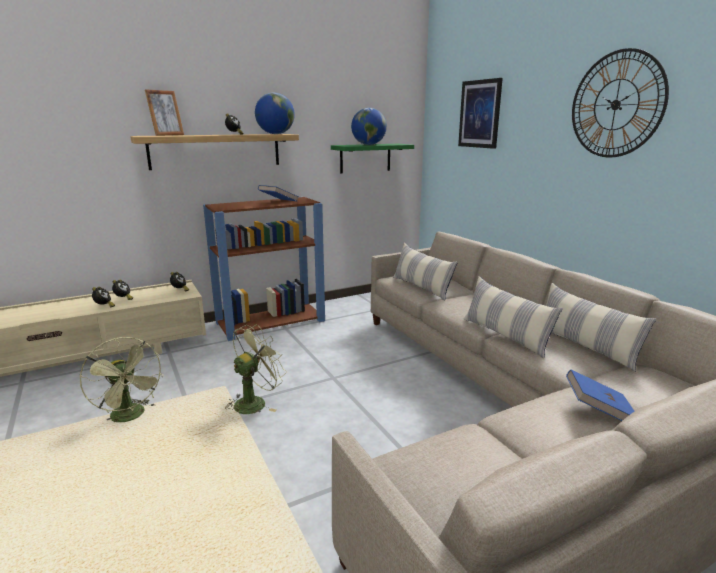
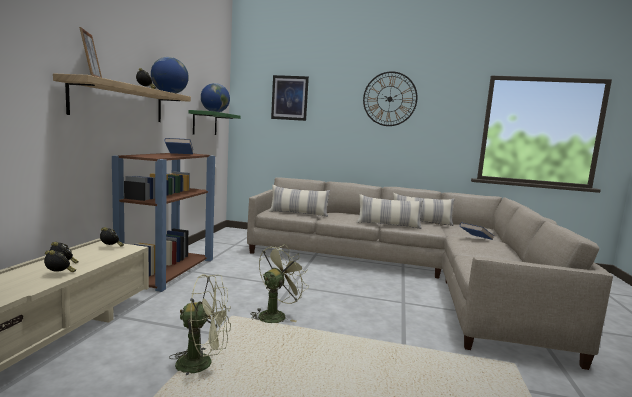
camera: 50 degrees left, 10 degrees down
green fan [225,325,287,414] -> green fan turned 45 degrees clockwise [251,244,309,323]

